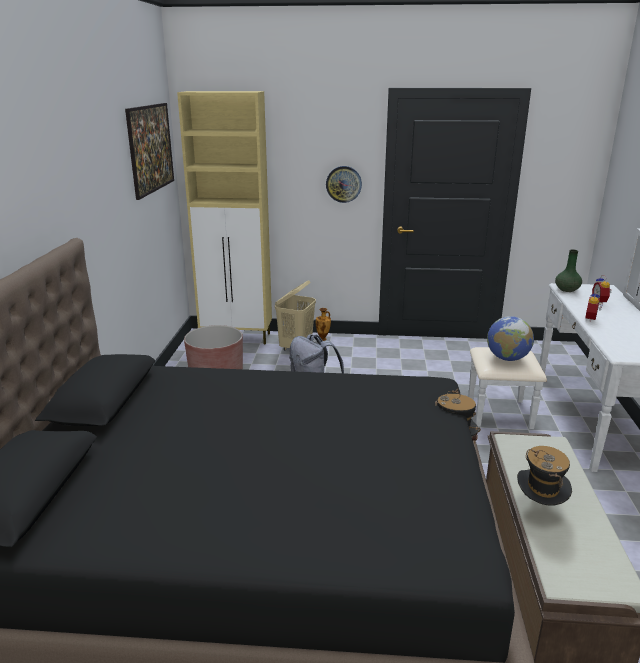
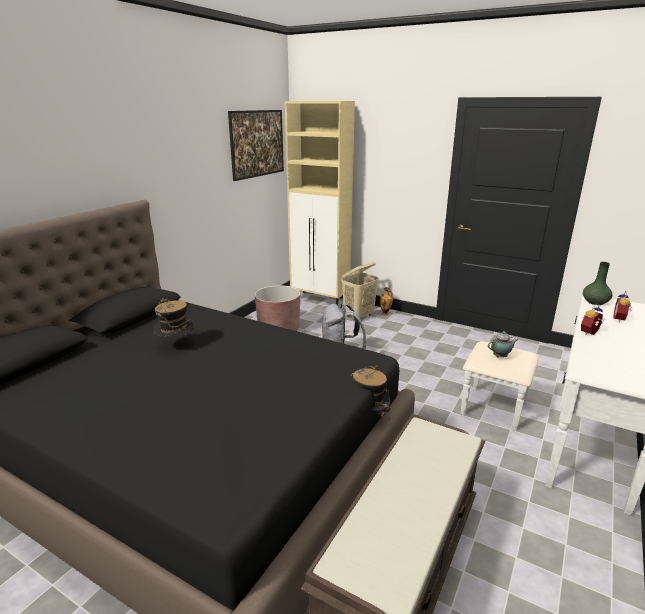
camera: 25 degrees right, 0 degrees up
wall clock [326,166,362,203] -> none
globe [487,316,534,361] -> teapot [488,331,518,358]
hat [517,446,572,506] -> hat moved to [154,298,195,337]

